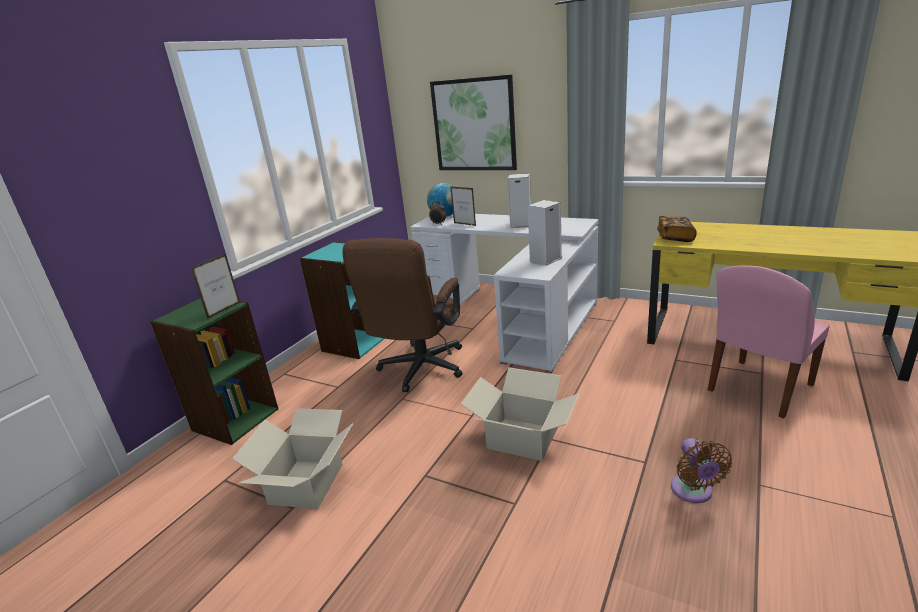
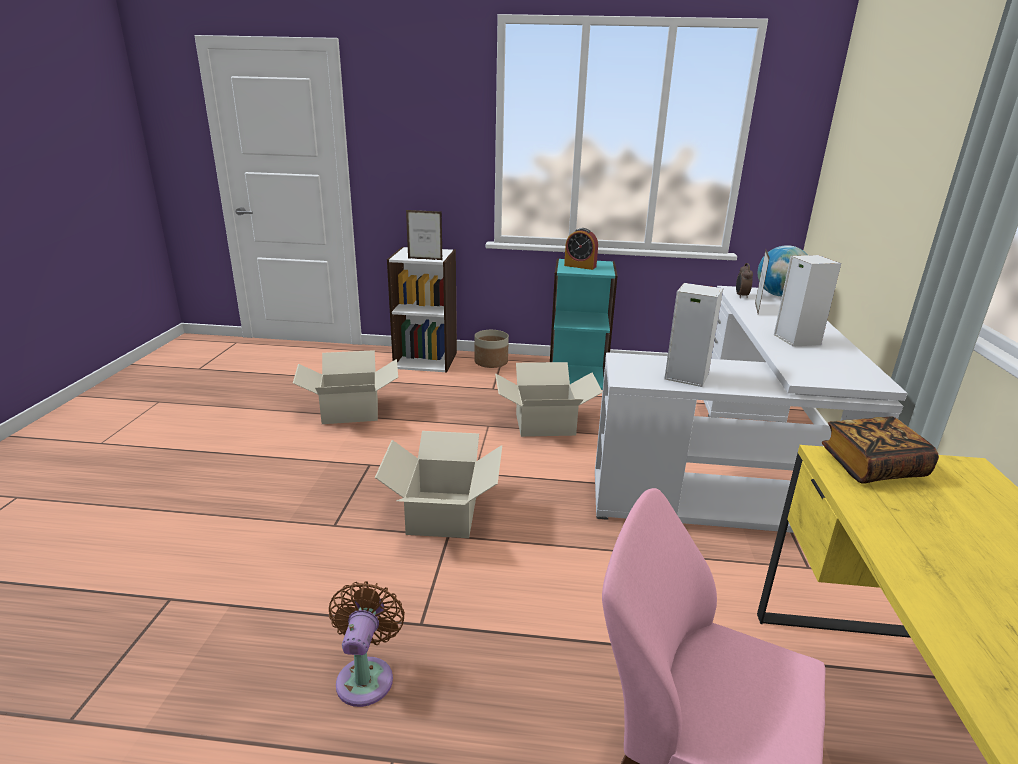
camera: 65 degrees right, 0 degrees up
green bookcase [150,298,278,445] -> white bookcase [387,247,457,373]
brown office chair [342,238,462,392] -> cardboard box [495,362,602,437]
picture [430,75,517,170] -> none
brown fan [671,438,732,503] -> brown fan turned 120 degrees clockwise [329,581,405,707]
none -> planter [474,330,509,368]
none -> alarm clock [564,228,598,270]

